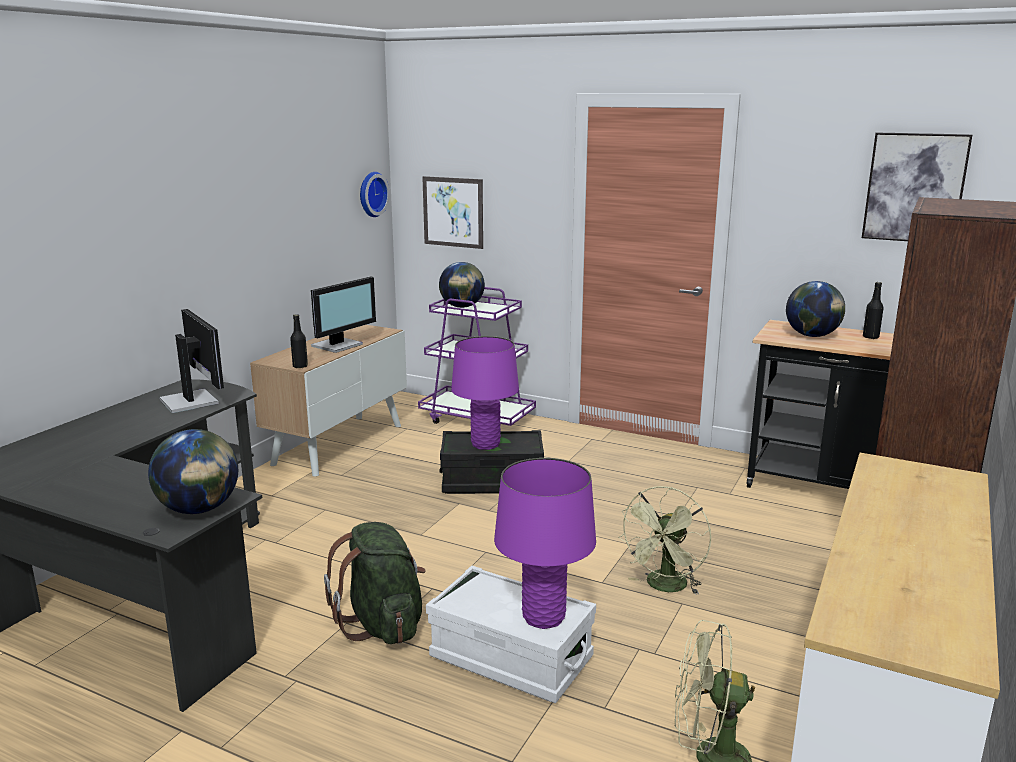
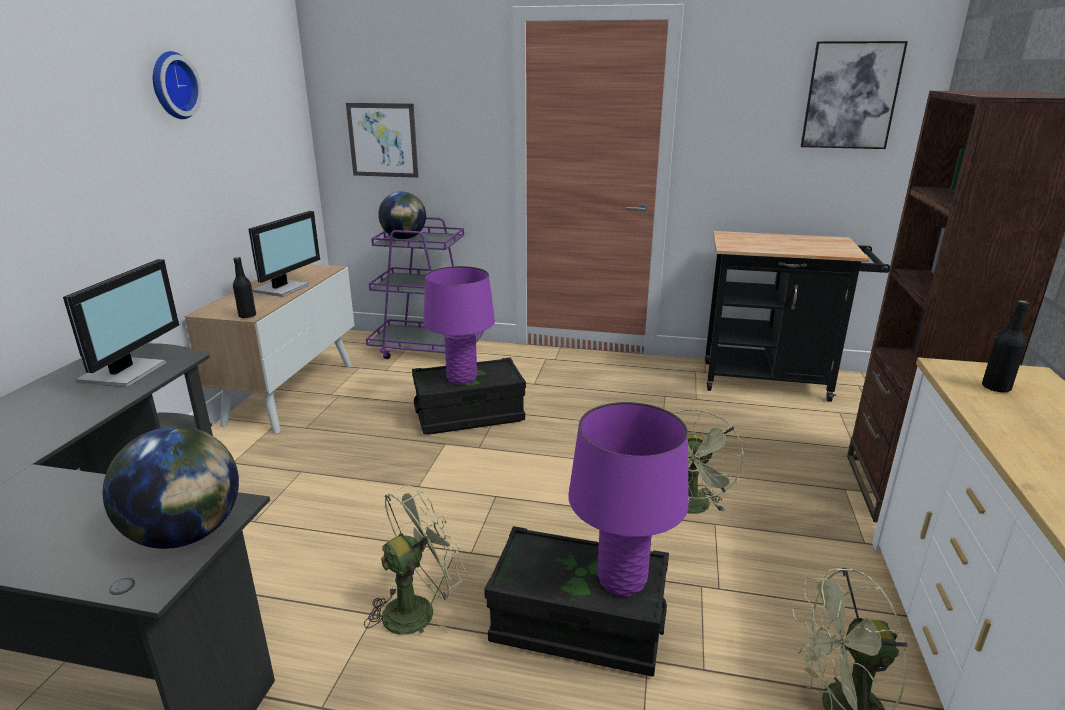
camera: 15 degrees left, 5 degrees up
monitor [159,309,224,413] -> monitor turned 60 degrees clockwise [63,259,179,387]
green backpack [324,522,426,644] -> green fan [364,485,467,635]
wall clock [360,172,390,217] -> wall clock moved to [153,51,202,119]
white storage box [426,566,596,704] -> black storage box [484,526,669,677]
globe [786,281,845,337] -> none
black bottle [863,282,884,339] -> black bottle moved to [982,300,1029,393]

